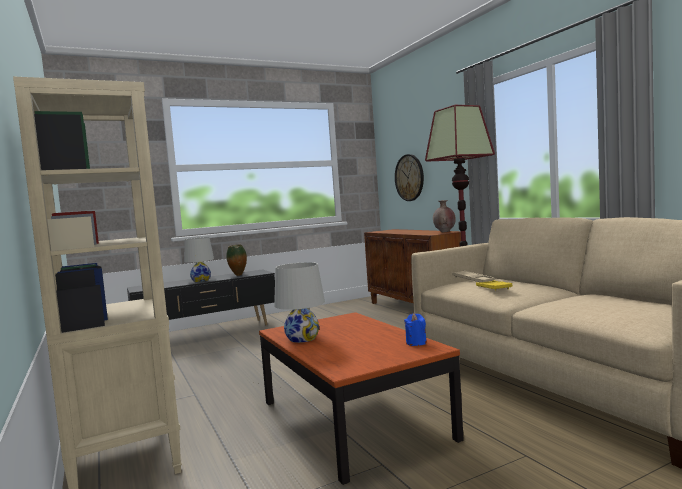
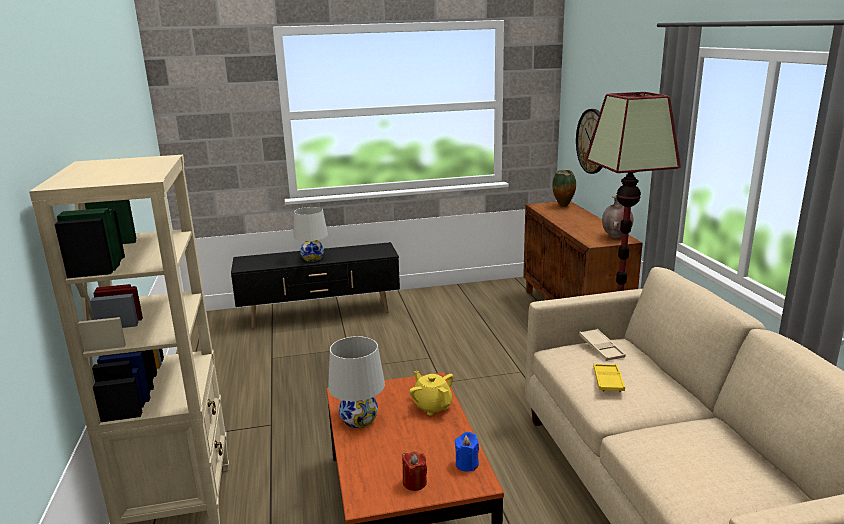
camera: 15 degrees right, 15 degrees up
vase [226,244,247,276] -> vase moved to [552,170,576,207]
none -> red candle [402,451,427,491]
none -> yellow teapot [409,371,454,415]

